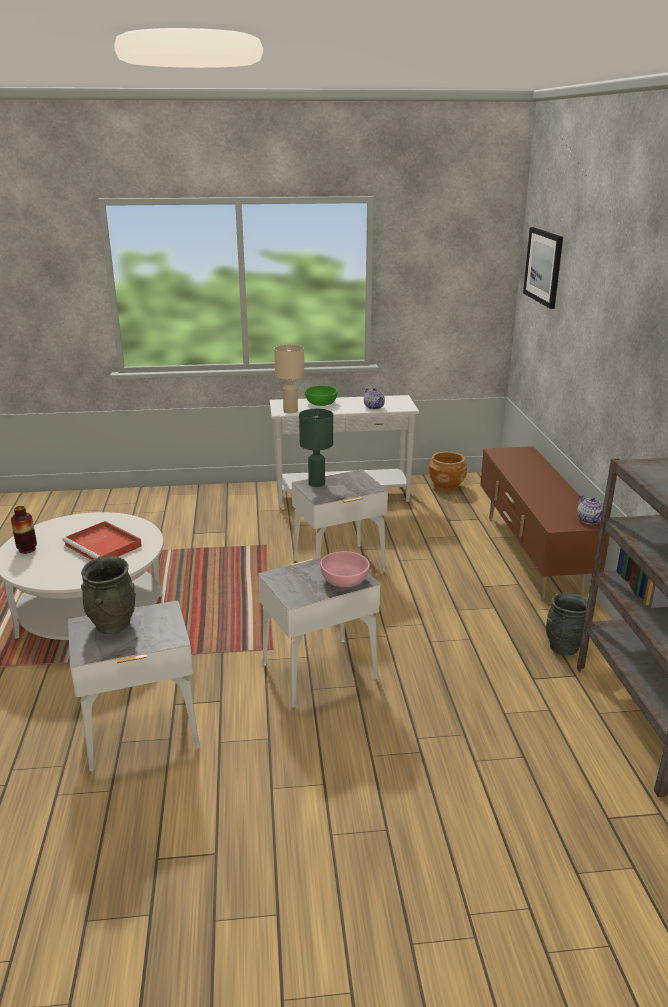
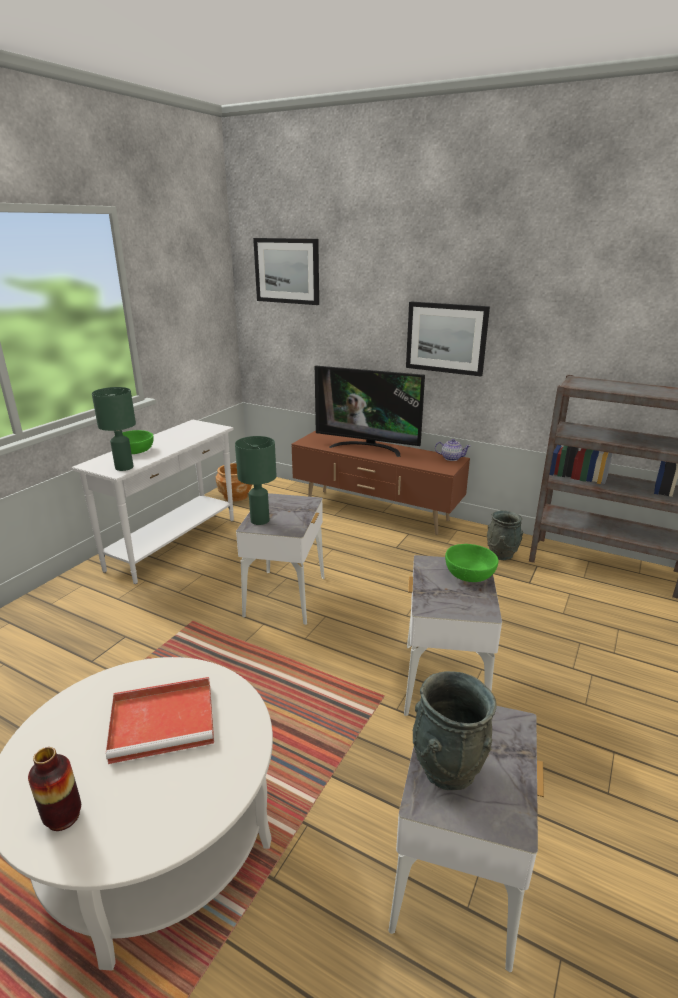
camera: 55 degrees left, 0 degrees up
beige table lamp [274,344,304,413] -> green table lamp [92,387,136,471]
pink bowl [320,551,370,588] -> green bowl [445,544,498,582]
teapot [364,387,385,410] -> none
none -> television [315,366,425,457]
none -> picture [406,302,490,376]

